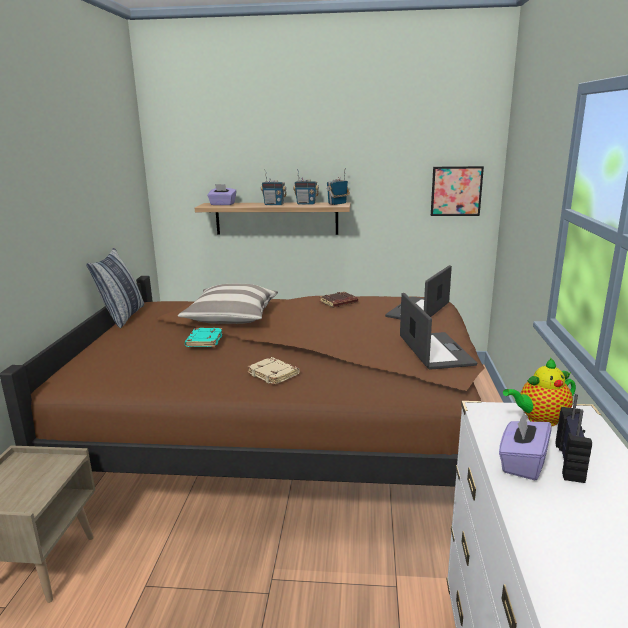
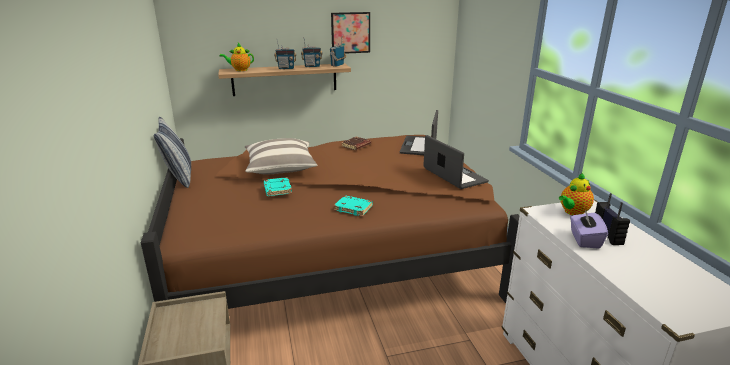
camera: 20 degrees left, 5 degrees up
purple tissue box [207,184,237,205] -> teapot [220,43,254,71]
beige book [247,357,299,385] -> turquoise book [333,195,373,216]
picture [431,166,484,216] -> picture moved to [331,12,370,54]

